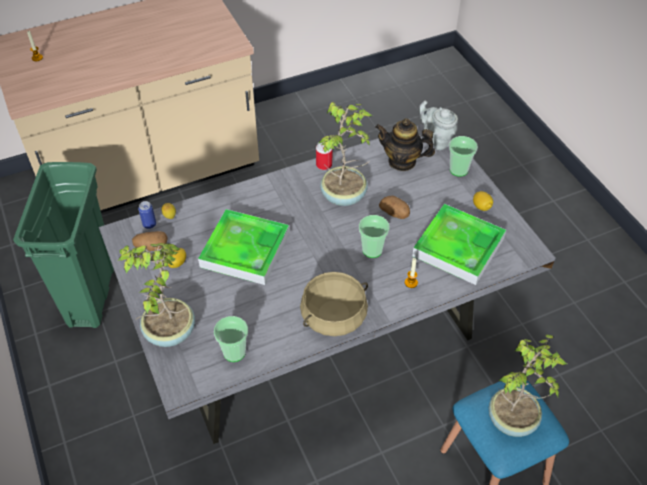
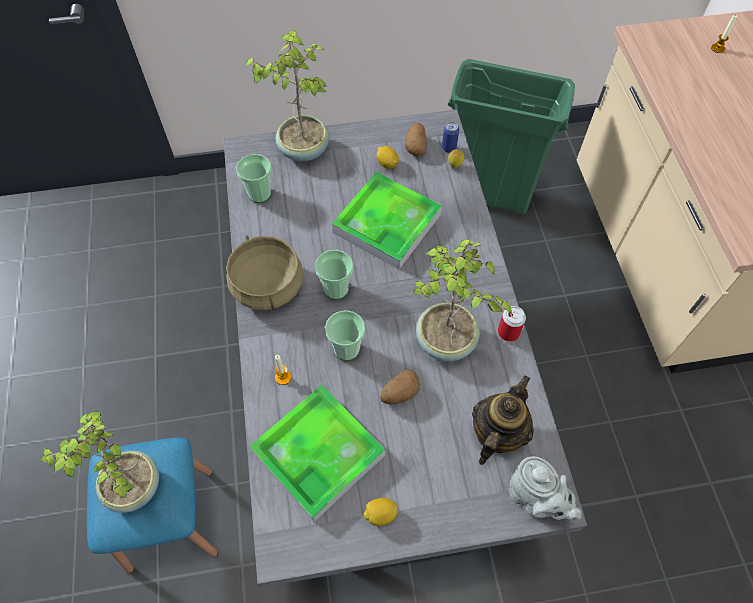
camera: 105 degrees right, 10 degrees up
grey teapot [418,100,458,150] -> grey teapot turned 75 degrees clockwise [509,456,582,521]
cup [449,136,478,177] -> cup moved to [315,250,353,300]

